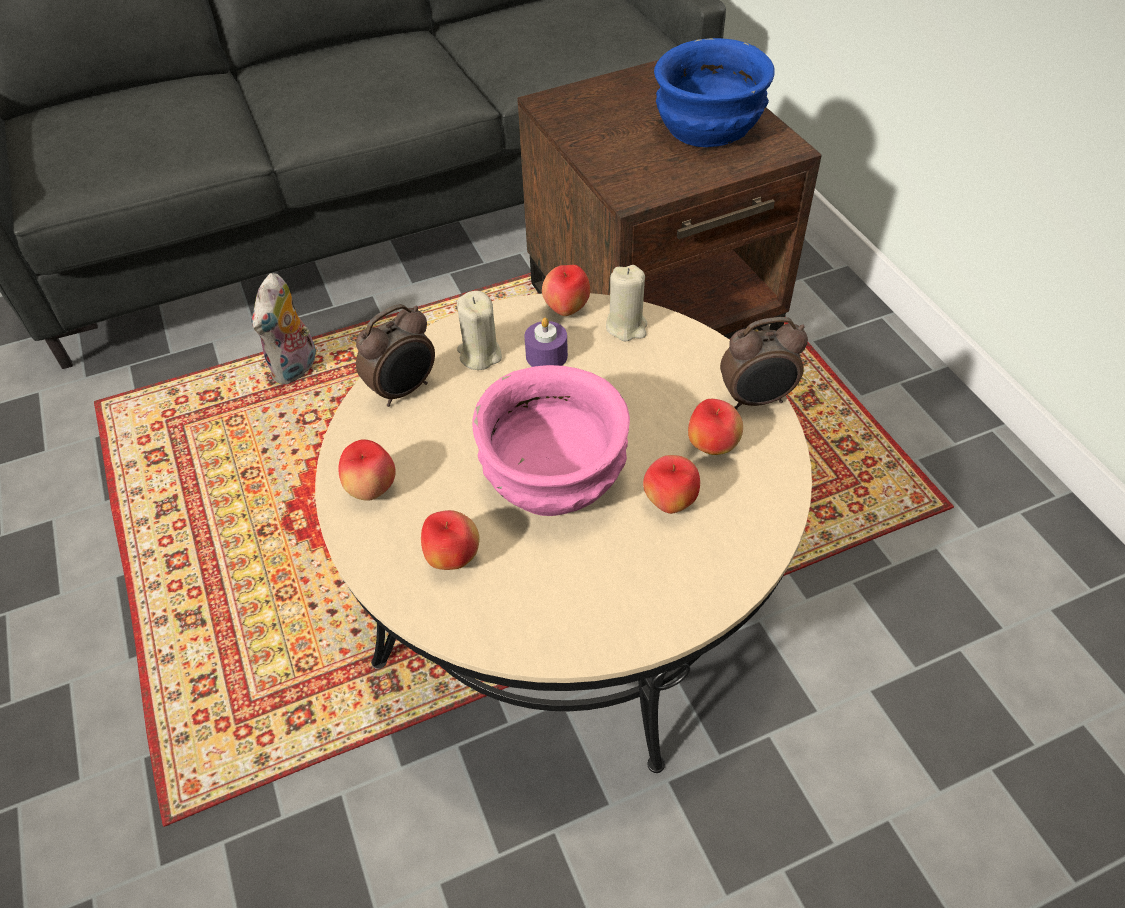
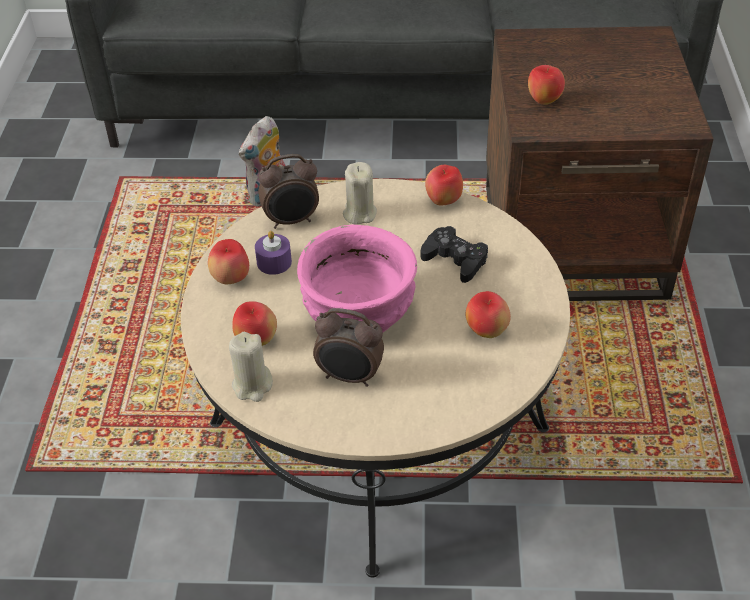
camera: 25 degrees right, 5 degrees down
purple candle [524,317,568,367] -> purple candle moved to [255,231,292,275]
beige candle [606,265,647,341] -> beige candle moved to [229,332,273,402]
apple [643,455,700,514] -> apple moved to [528,65,565,105]
blue bowl [654,38,775,147] -> none
alarm clock [720,317,808,410] -> alarm clock moved to [313,308,384,387]
none -> black game controller [421,226,488,283]

